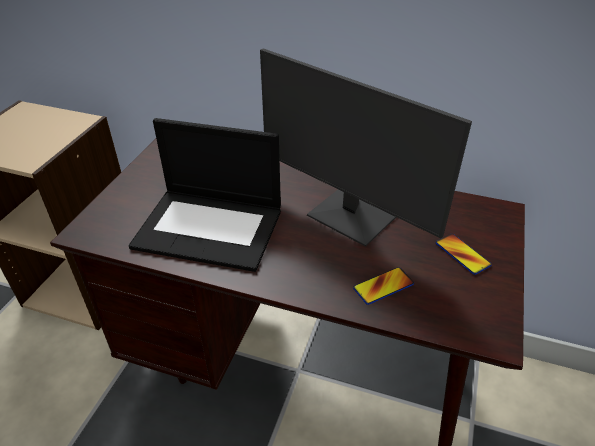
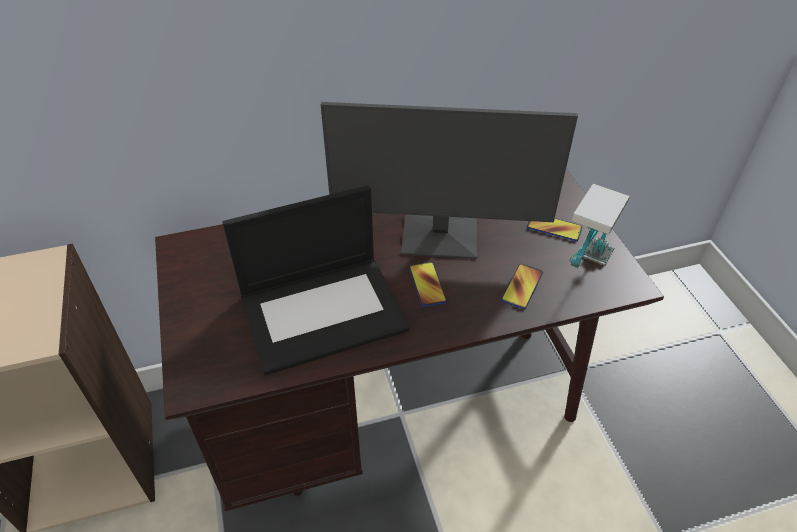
camera: 35 degrees left, 5 degrees up
none -> phone [409,262,447,307]
none -> table lamp [570,183,630,268]

